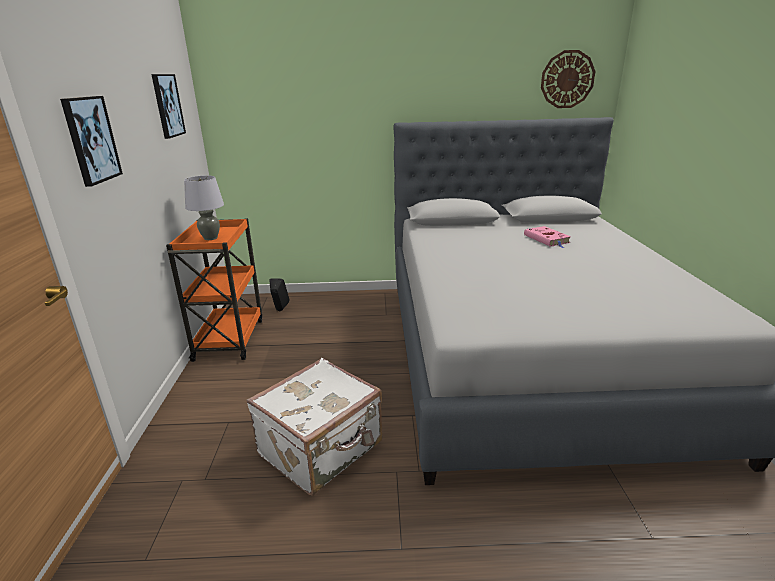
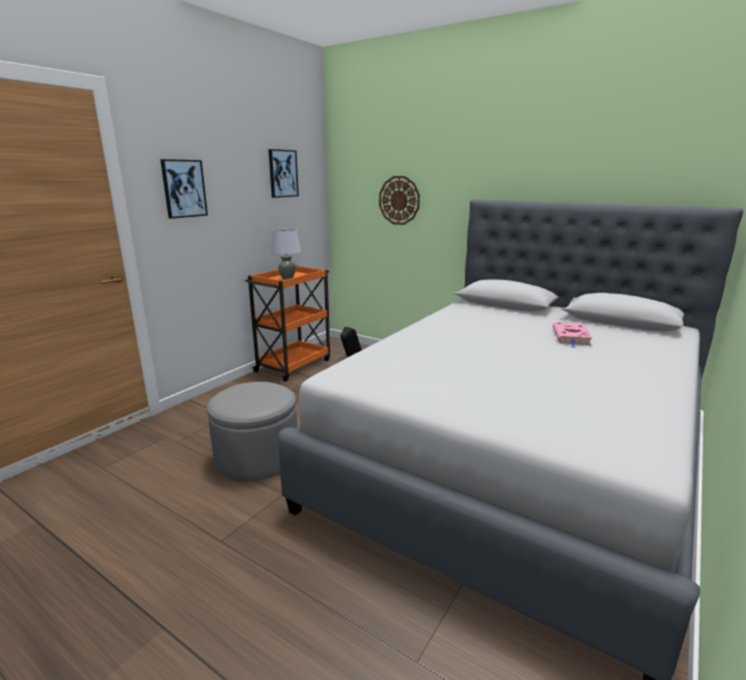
camera: 35 degrees right, 5 degrees down
white suitcase [247,358,382,495] -> grey ottoman [207,382,298,481]
wall clock [541,50,595,108] -> wall clock moved to [379,176,420,225]

